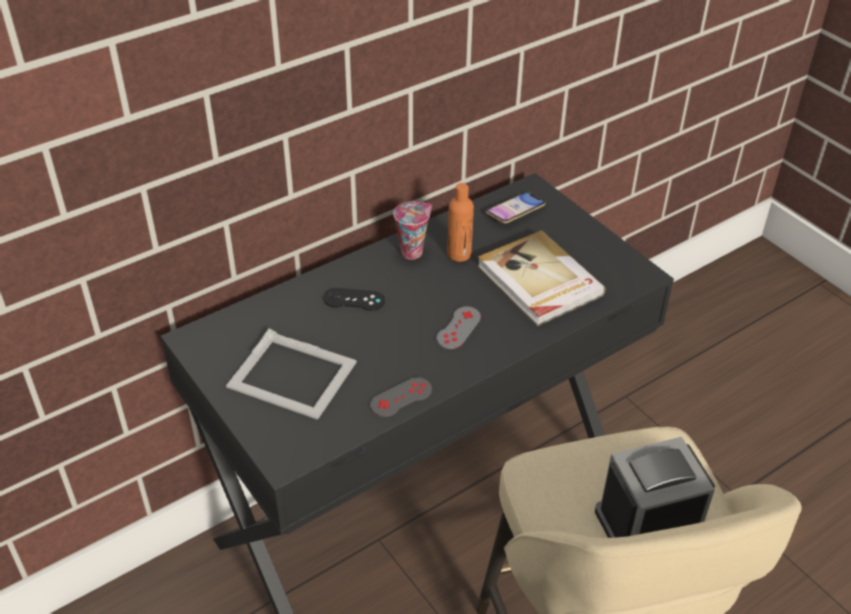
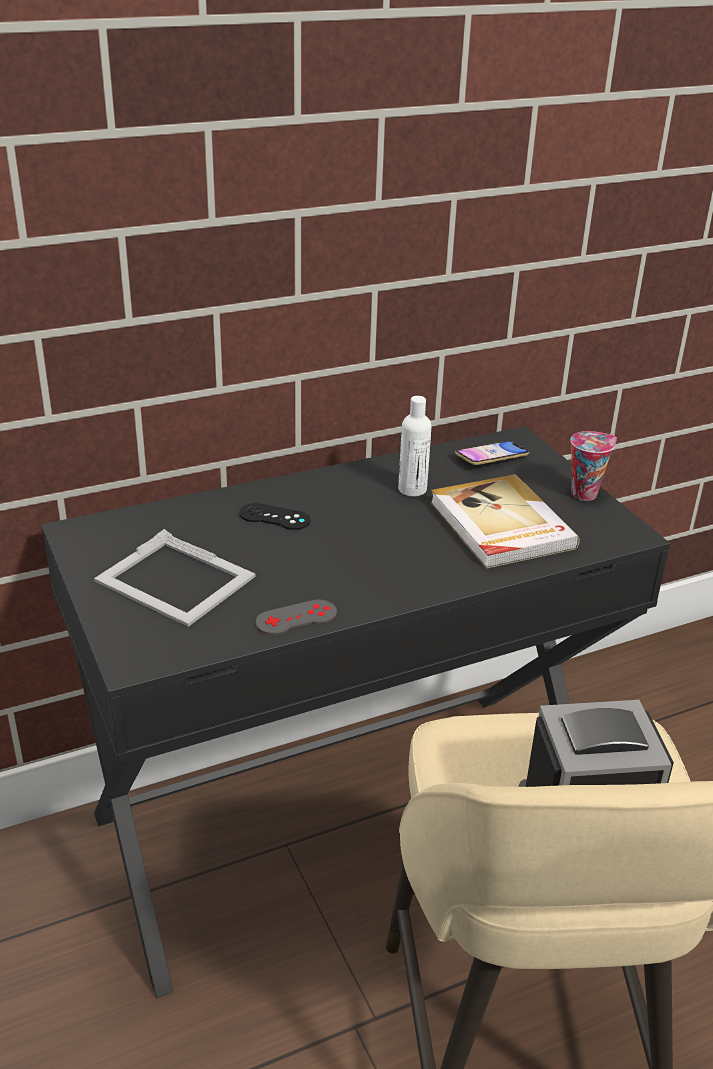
camera: 10 degrees right, 10 degrees down
cup [393,202,432,260] -> cup moved to [571,431,617,501]
grey game controller [436,306,481,349] -> none
orange bottle [447,183,474,262] -> white bottle [398,396,432,496]

